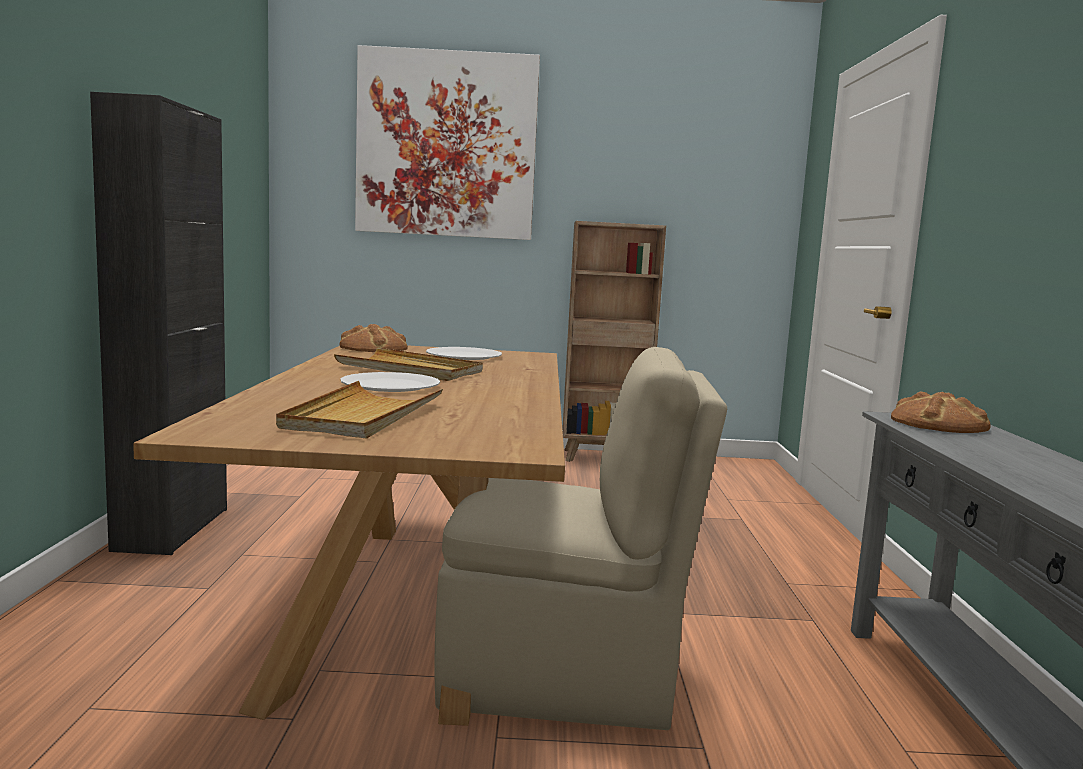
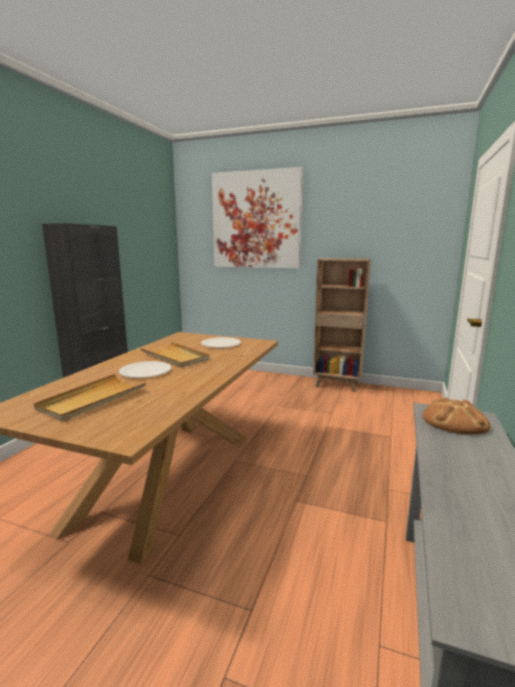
camera: 20 degrees right, 5 degrees up
bread [339,324,408,352] -> none
beige chair [434,347,727,730] -> none

